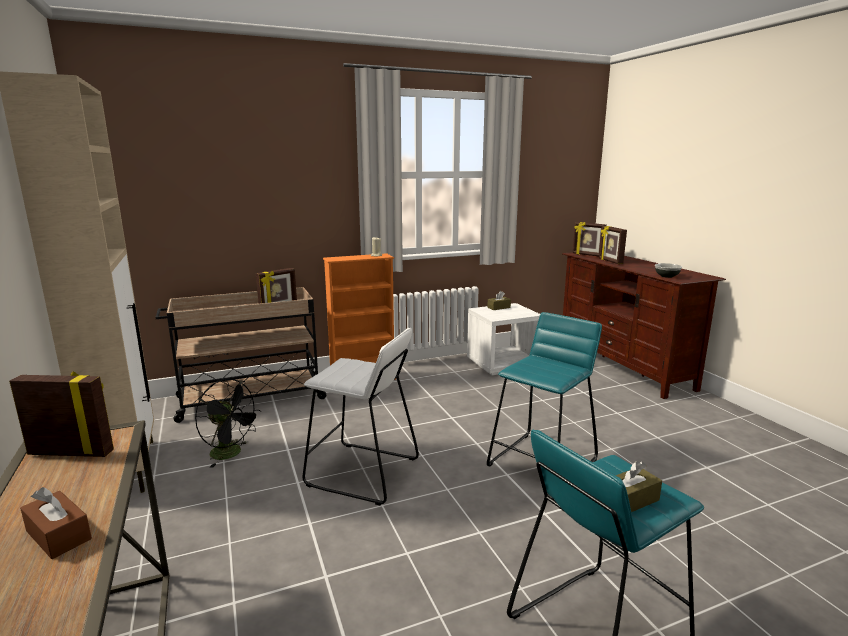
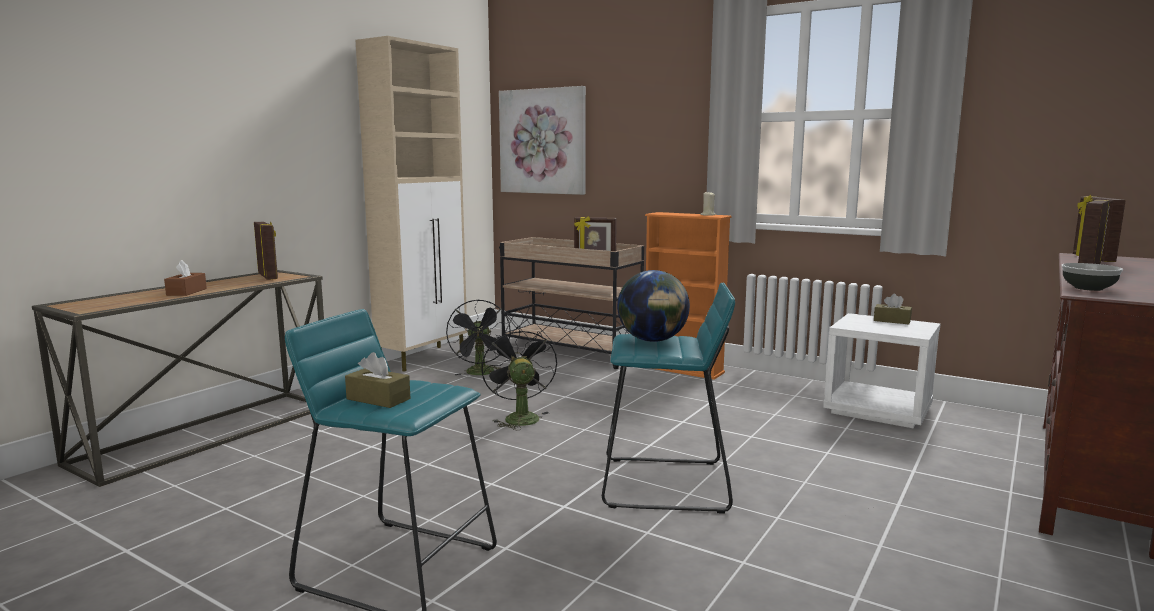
camera: 55 degrees right, 5 degrees down
white stool [302,328,419,505] -> black fan [481,327,557,430]
none -> picture [499,86,586,195]
none -> globe [617,270,690,342]

